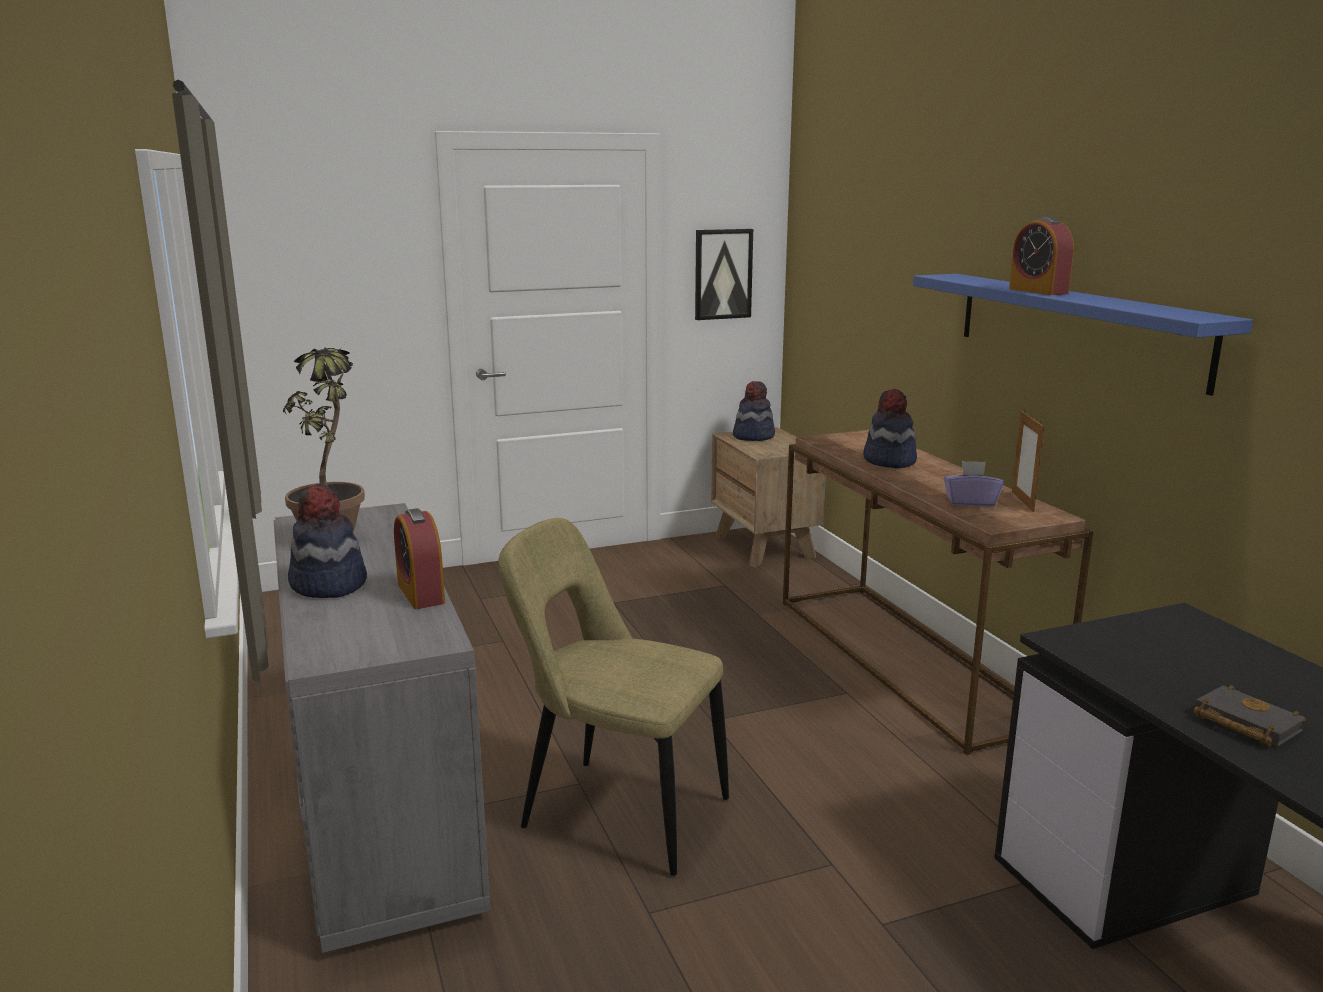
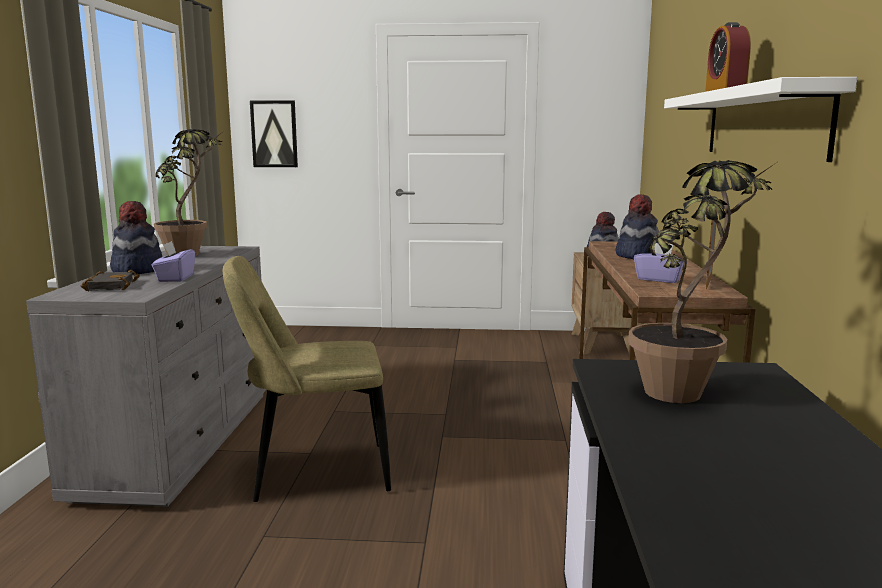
camera: 25 degrees right, 5 degrees down
alarm clock [394,508,445,609] -> purple tissue box [152,241,195,282]
beige chair [498,518,729,876] -> beige chair turned 60 degrees counterclockwise [222,256,391,502]
picture [695,229,753,320] -> picture moved to [250,100,298,167]
blue shelf [913,274,1253,396] -> white shelf [664,77,857,162]
black book [1194,685,1306,747] -> black book moved to [81,270,140,291]
none -> potted plant [628,160,774,403]

